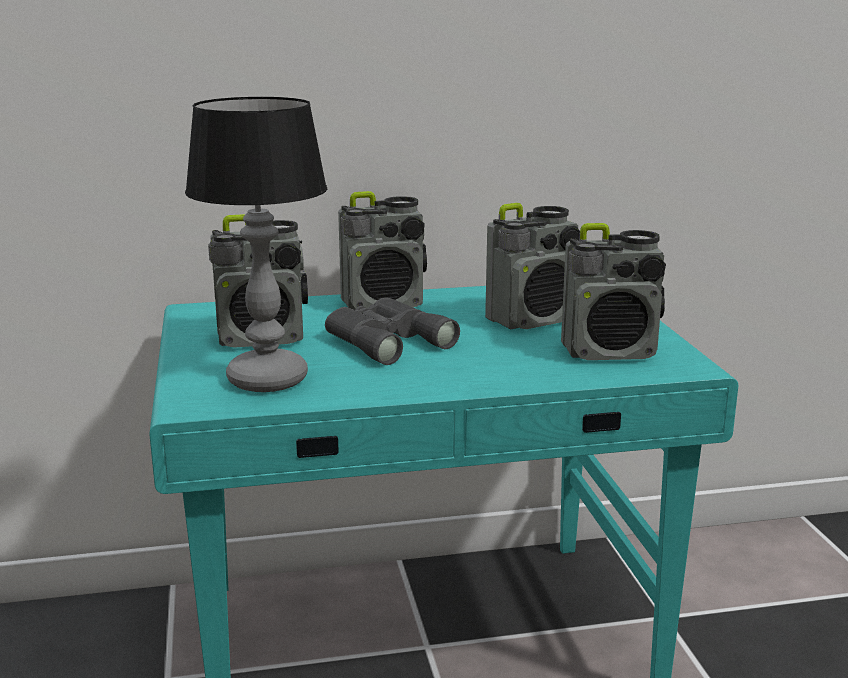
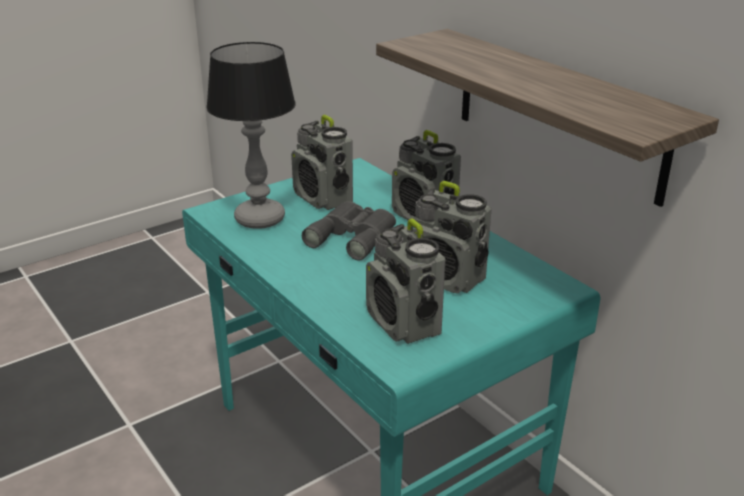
camera: 65 degrees right, 10 degrees up
none -> shelf [376,29,719,207]

